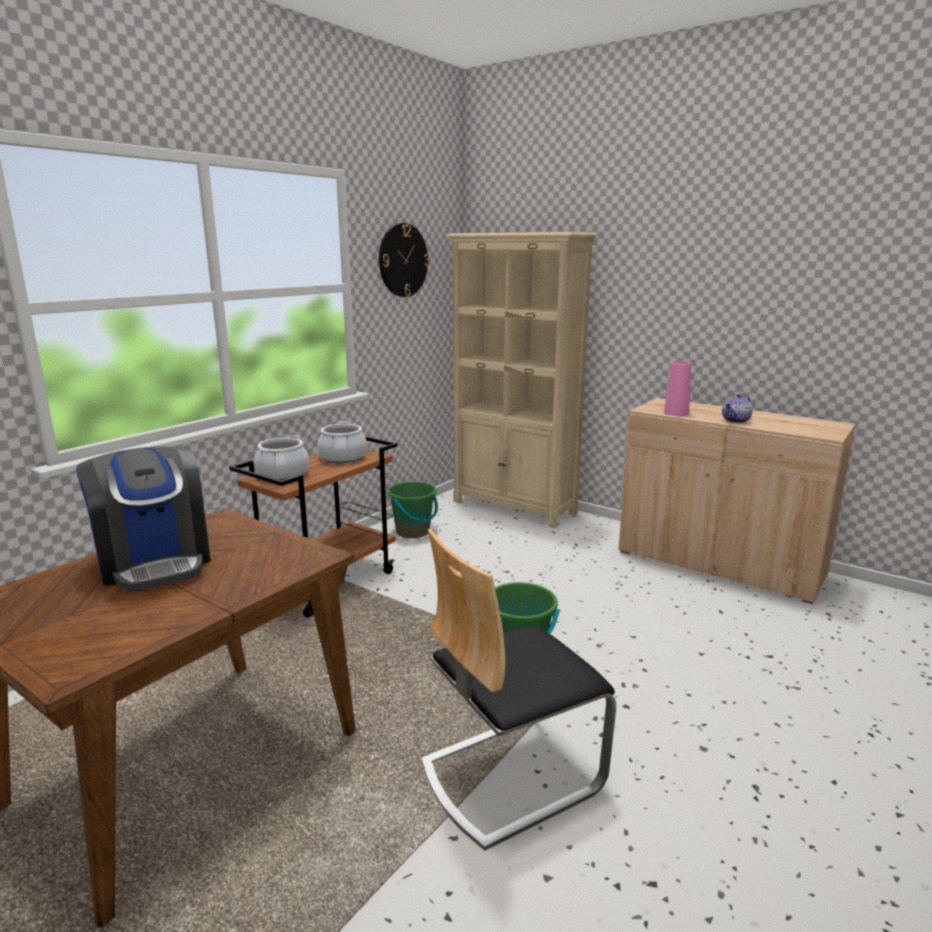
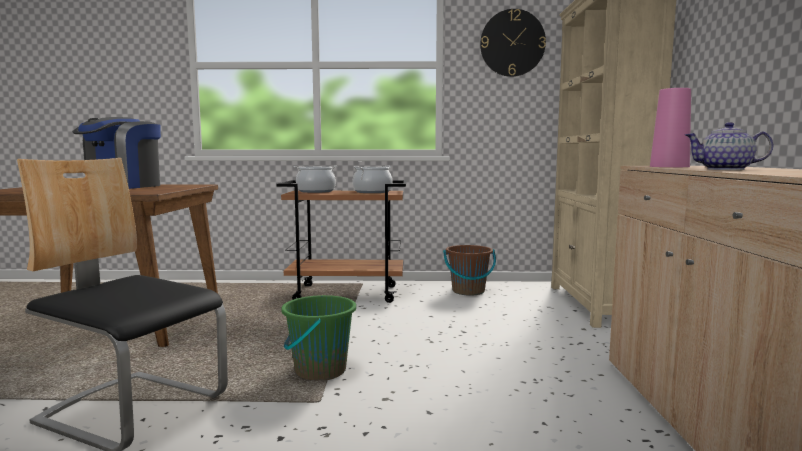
camera: 55 degrees right, 10 degrees down
green bucket [387,481,438,538] -> brown bucket [443,245,496,295]

